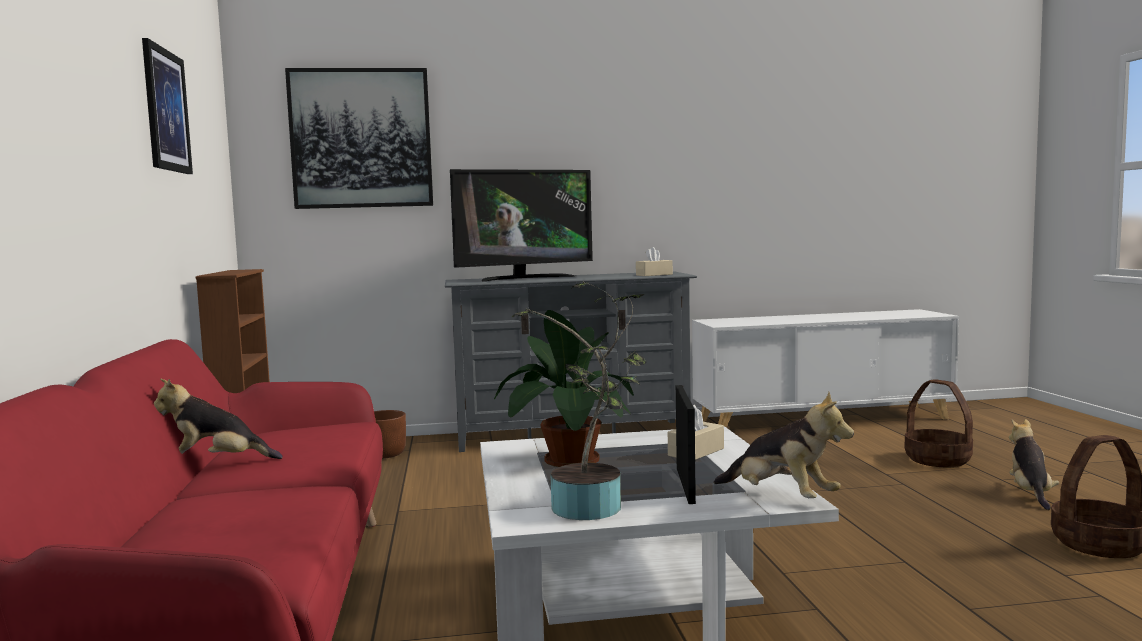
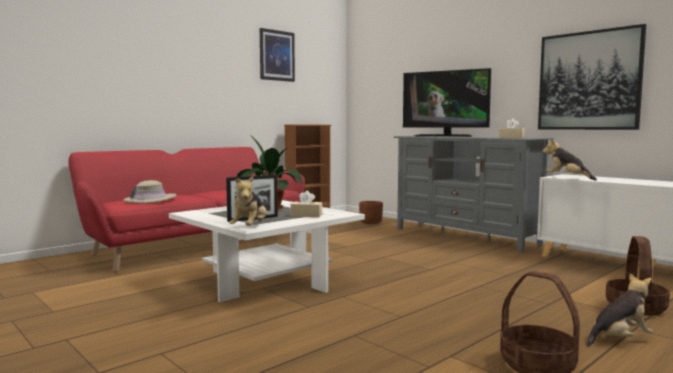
camera: 55 degrees right, 0 degrees up
plush toy [154,379,283,459] -> plush toy moved to [543,139,597,181]
picture [285,68,433,209] -> picture moved to [538,24,646,130]
potted plant [512,282,647,520] -> none
none -> beige hat [123,180,177,204]

